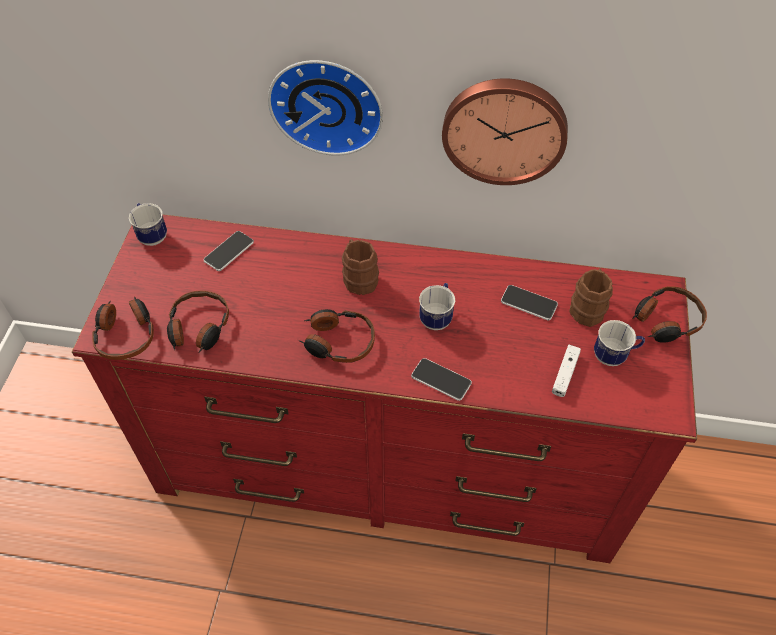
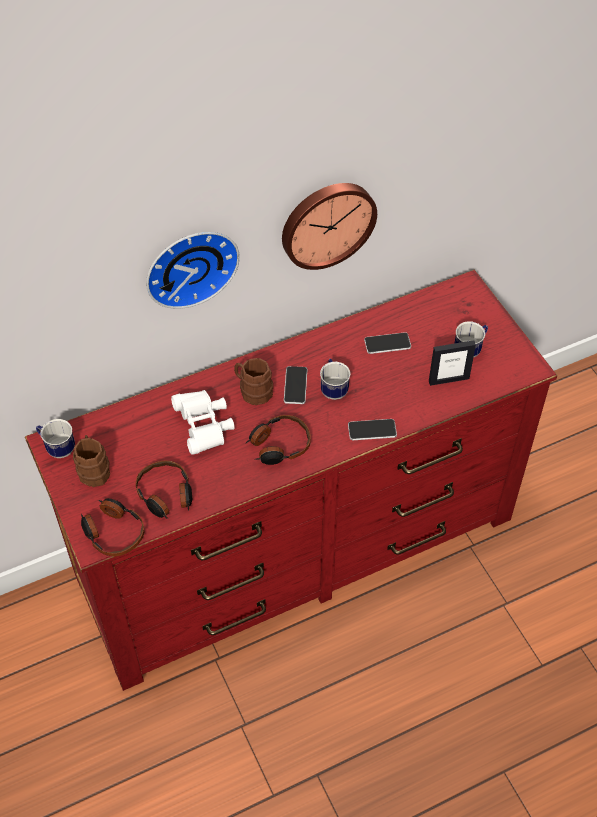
camera: 35 degrees left, 0 degrees up
phone [203,231,254,271] -> phone moved to [284,366,307,404]
white game controller [552,345,581,397] -> picture frame [429,340,476,386]
brown mug [569,269,613,327] -> brown mug moved to [73,435,110,487]
headphones [632,286,707,343] -> none
none -> white binoculars [171,390,235,455]

